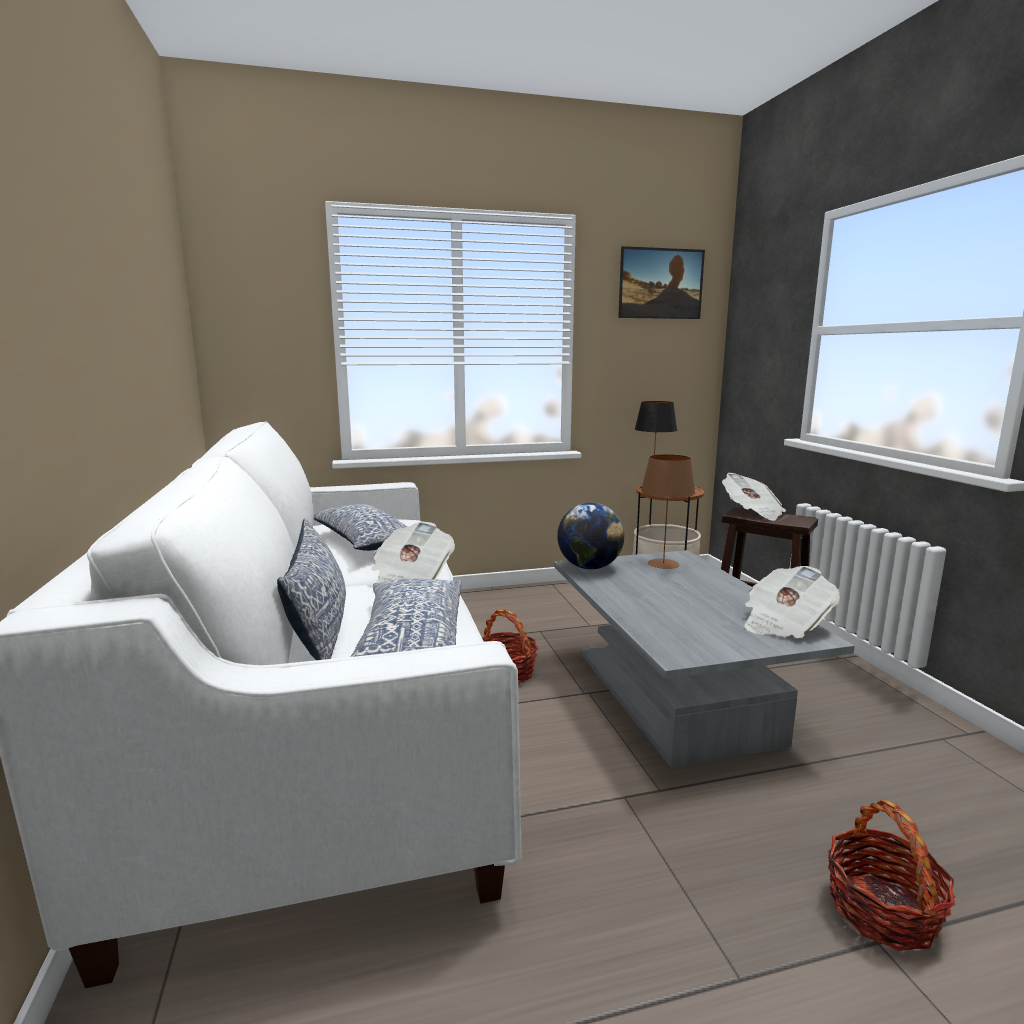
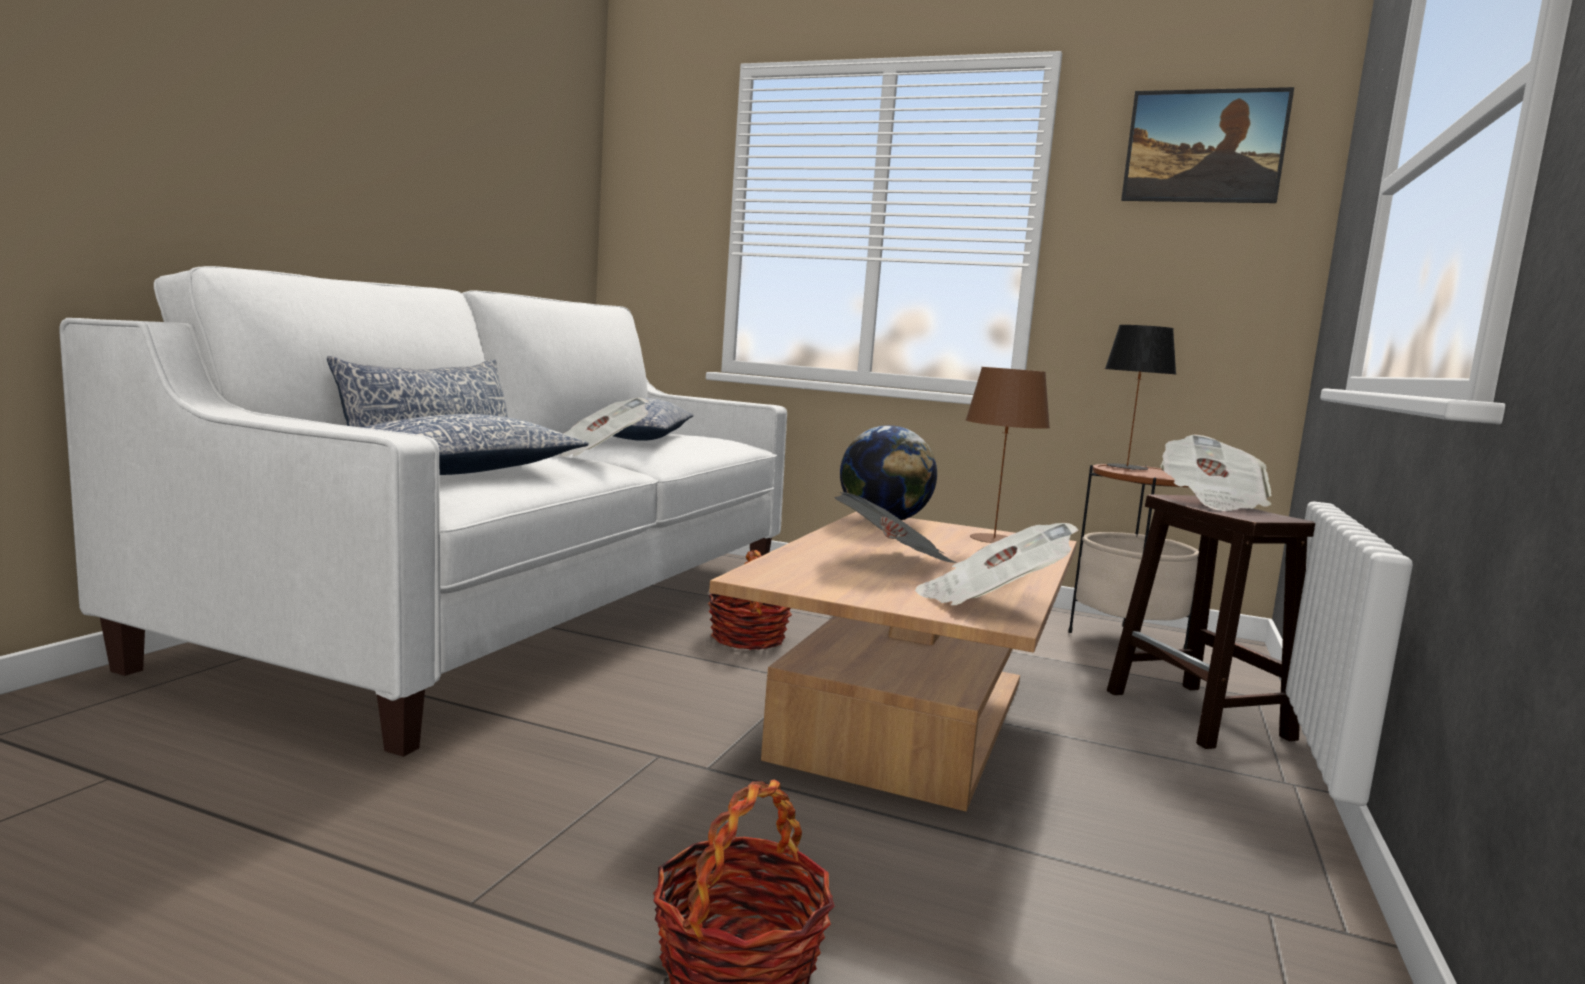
camera: 35 degrees right, 5 degrees down
grey coffee table [554,550,855,768] -> brown coffee table [709,511,1077,811]
none -> newspaper [835,492,957,563]

